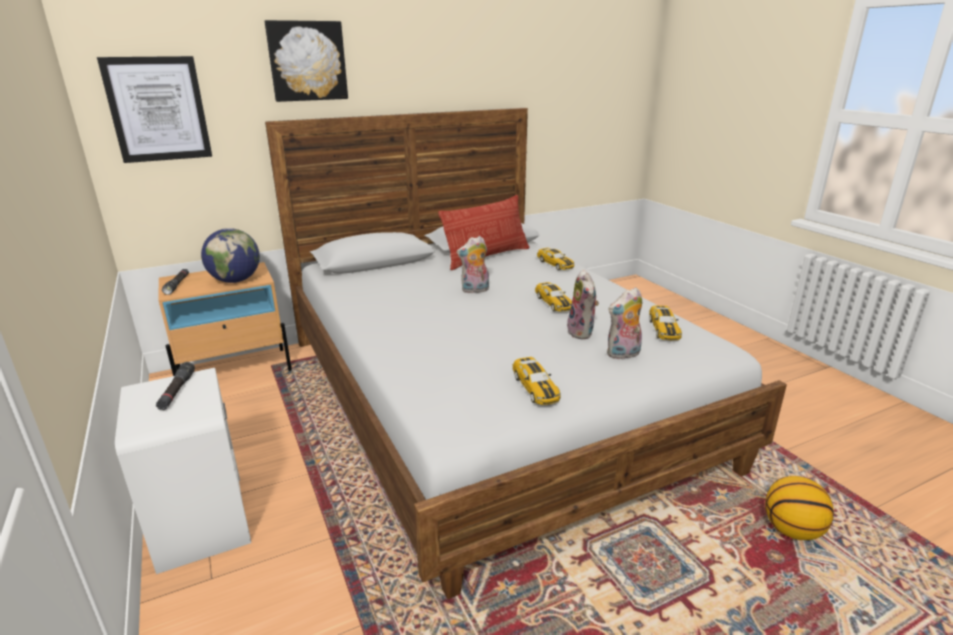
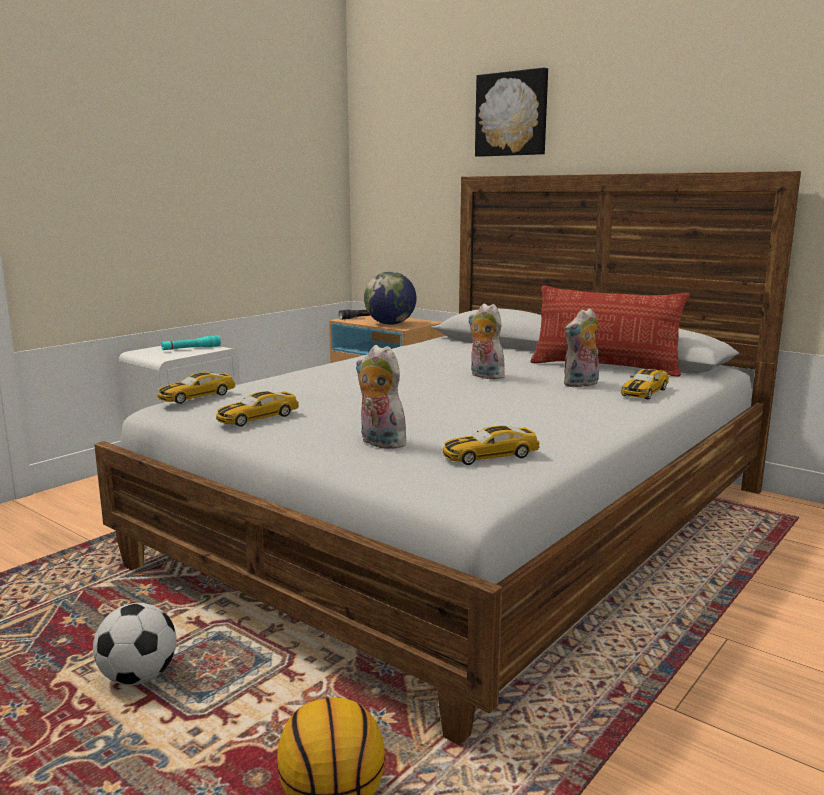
camera: 65 degrees right, 10 degrees down
picture [97,56,212,163] -> none
black flashlight [156,362,195,410] -> turquoise flashlight [161,335,221,350]
toy car [535,282,572,312] -> toy car moved to [158,372,235,404]
plush toy [567,269,599,339] -> plush toy moved to [564,308,599,388]
none -> football [93,603,176,685]

